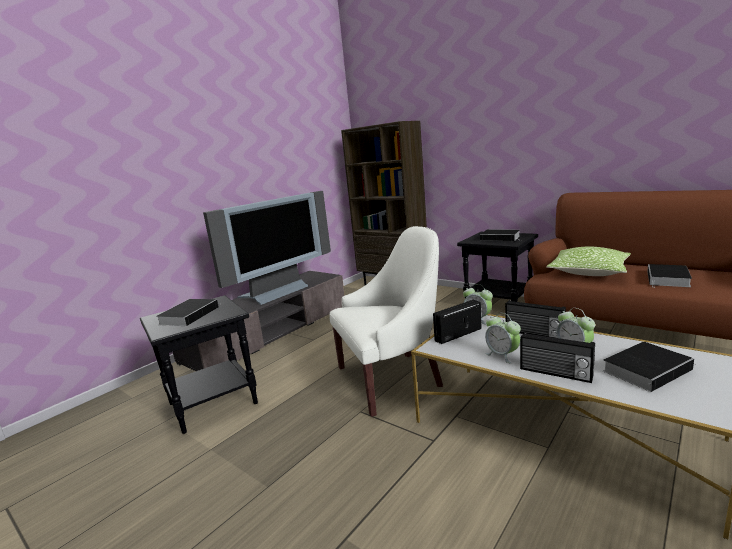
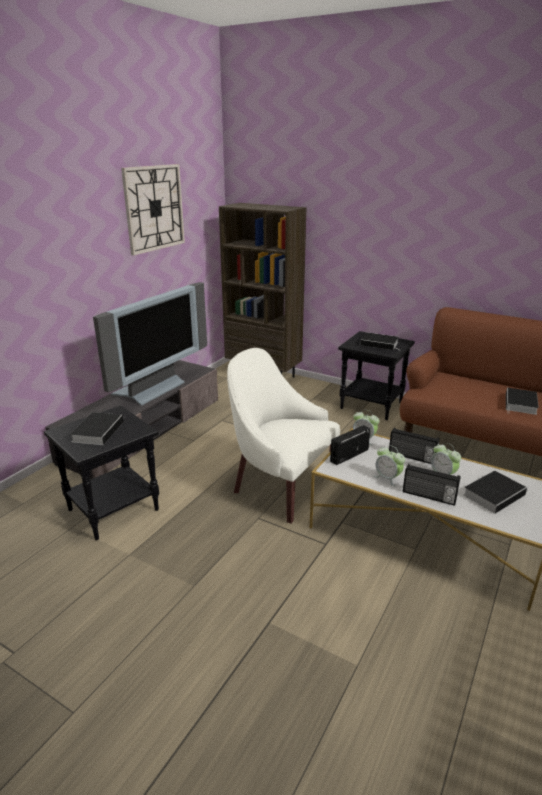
camera: 10 degrees left, 10 degrees up
white armchair [330,226,443,417] -> white armchair turned 120 degrees counterclockwise [227,348,340,524]
pillow [546,247,631,276] -> none
none -> wall clock [121,164,185,255]

